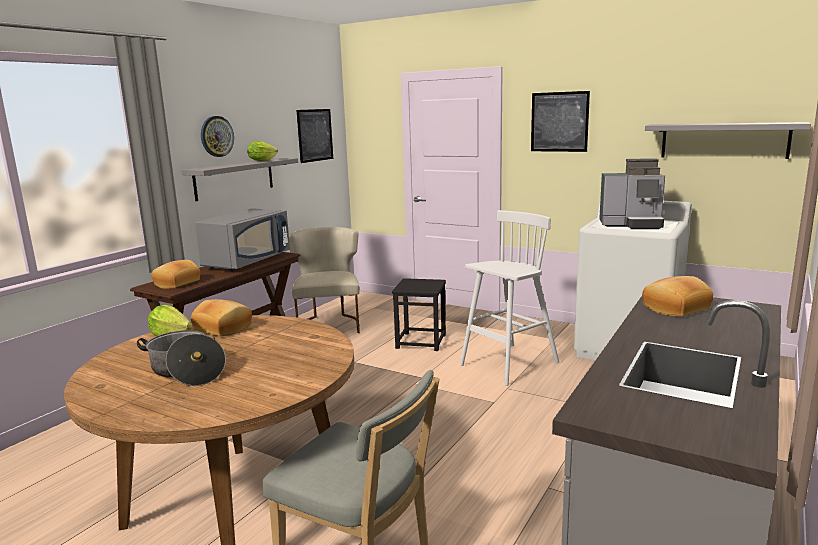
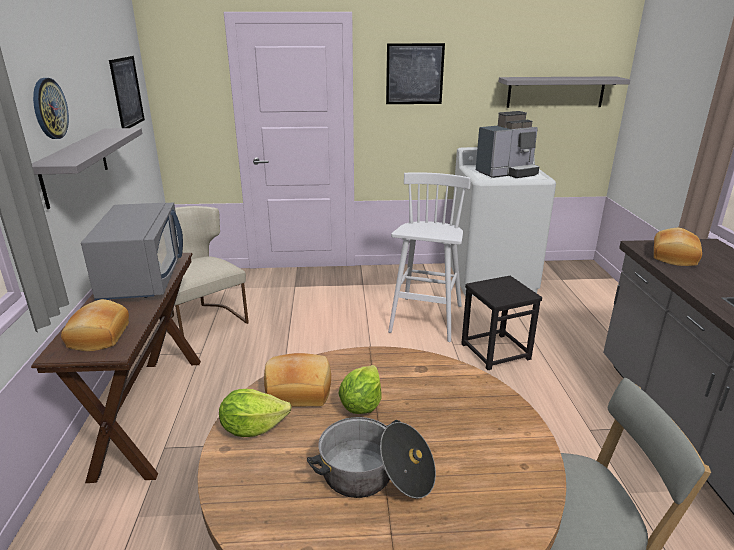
camera: 35 degrees left, 10 degrees up
lettuce [247,141,278,161] -> lettuce moved to [338,365,382,414]
black stool [392,278,446,351] -> black stool moved to [461,276,542,370]

